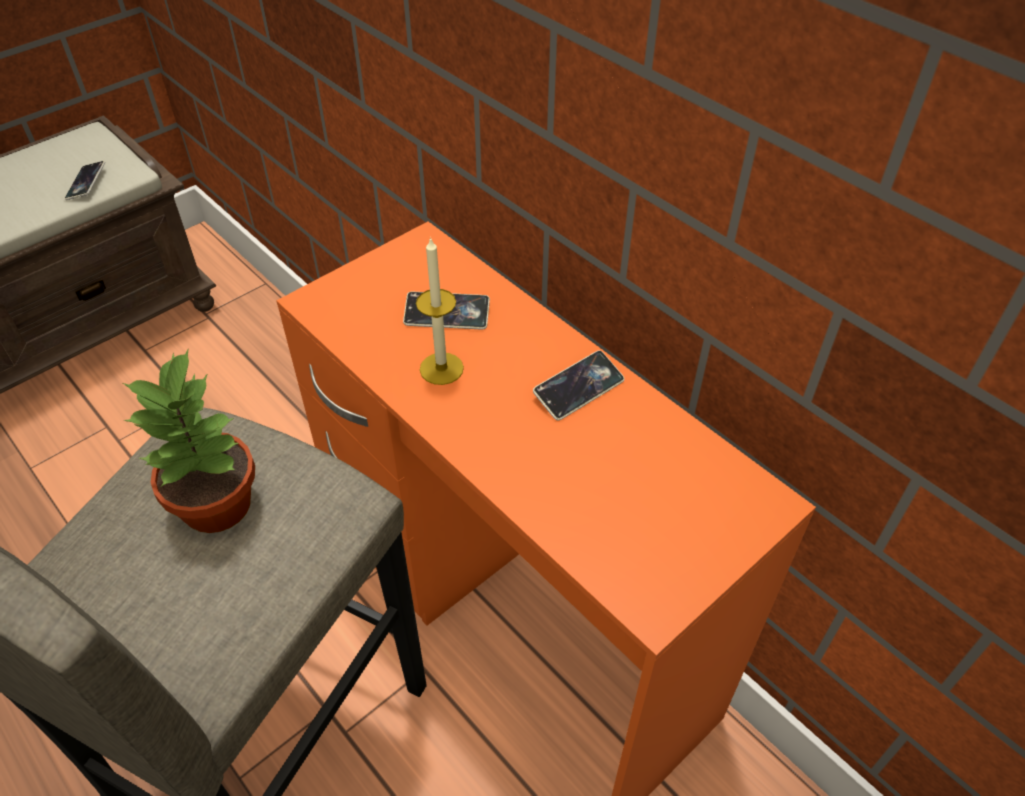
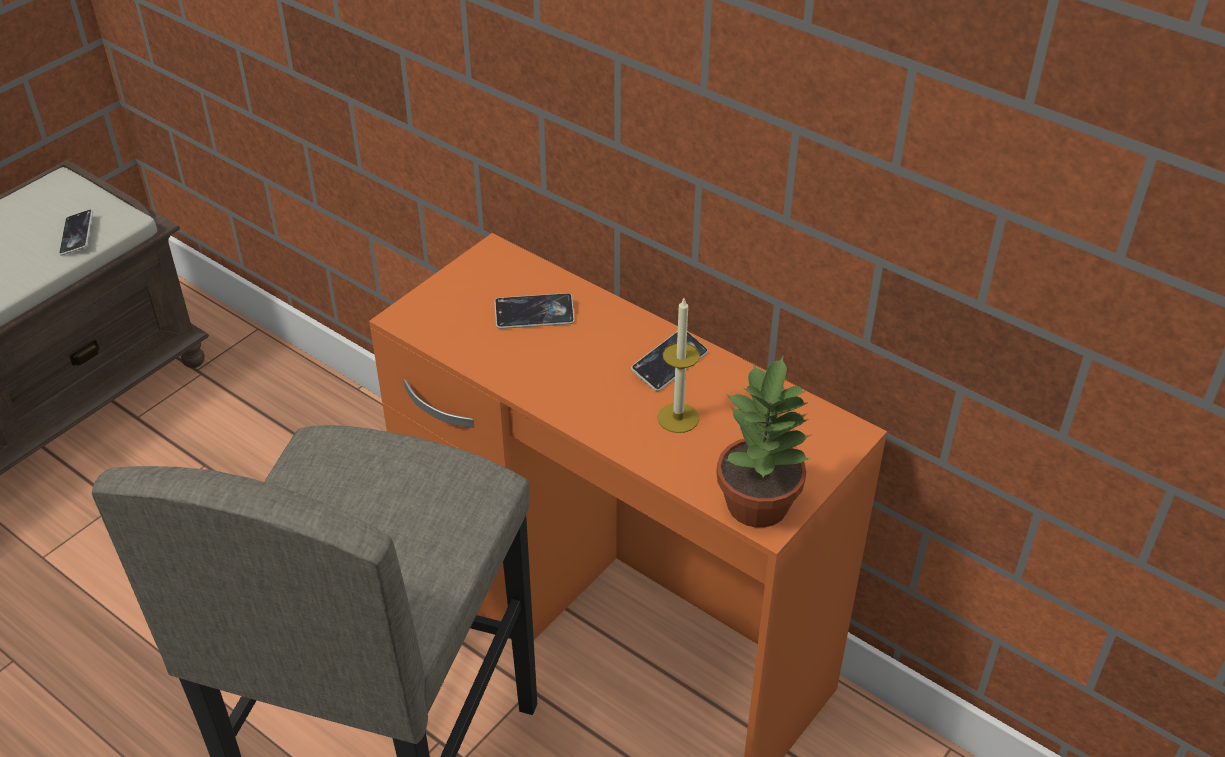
camera: 10 degrees left, 5 degrees down
potted plant [123,350,255,533] -> potted plant moved to [716,356,811,528]
candle [416,237,464,385] -> candle moved to [657,298,700,433]

